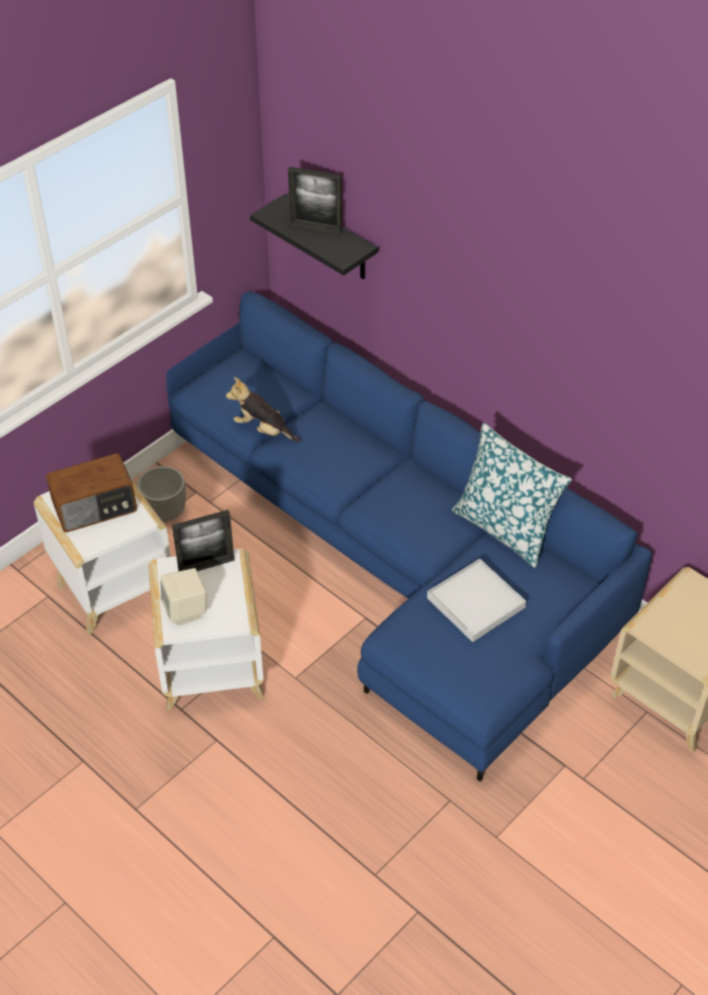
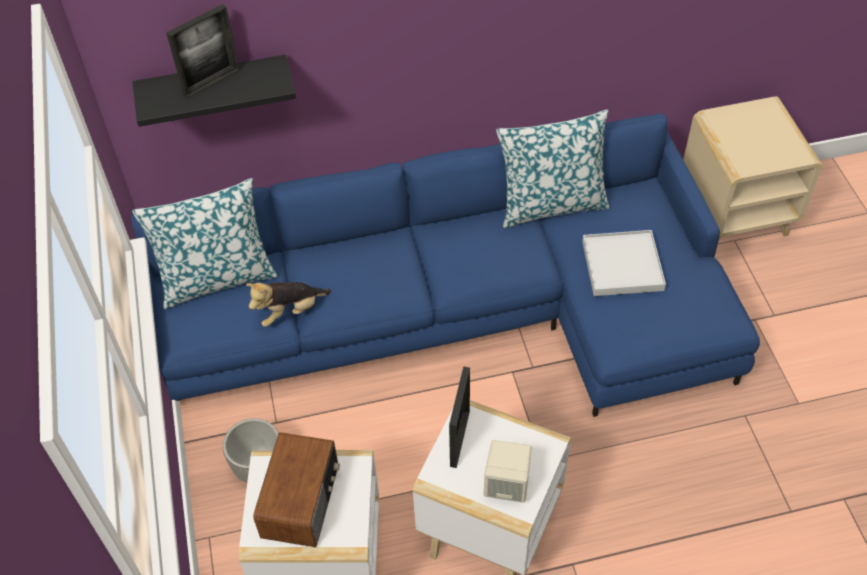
camera: 55 degrees left, 5 degrees up
none -> pillow [132,178,278,309]

